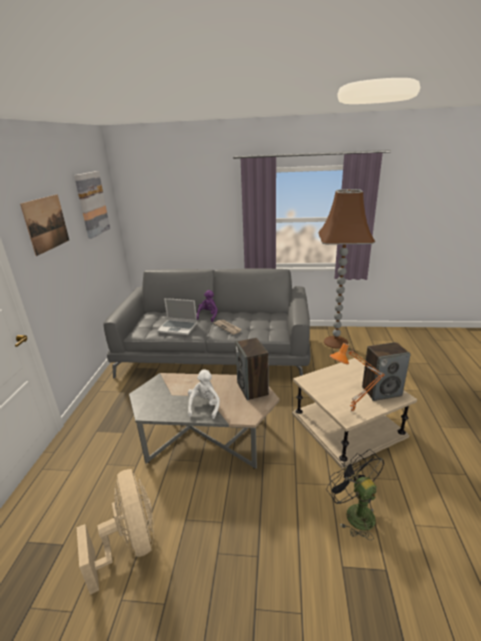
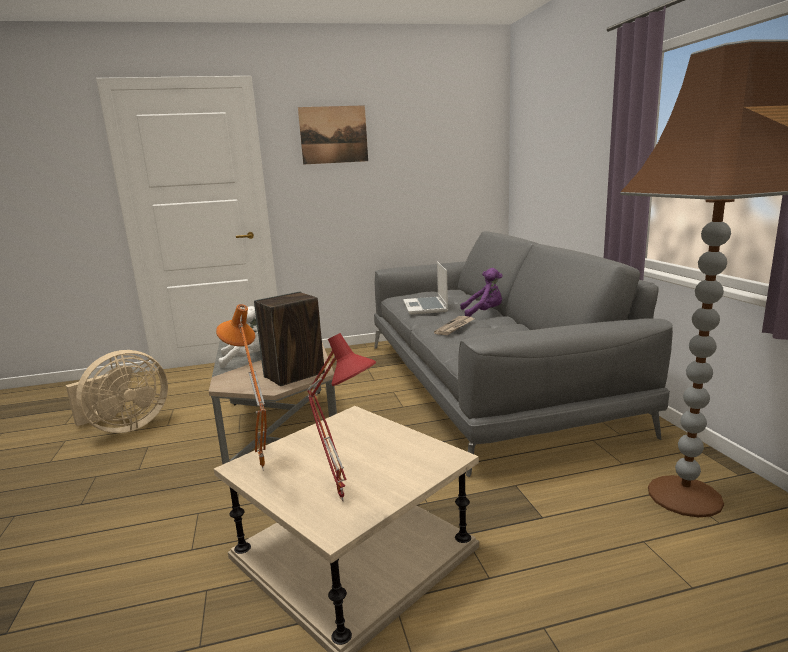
camera: 70 degrees right, 10 degrees down
picture [74,171,110,239] -> none
black fan [326,449,384,540] -> none
speaker [362,342,411,401] -> red table lamp [307,333,376,502]

